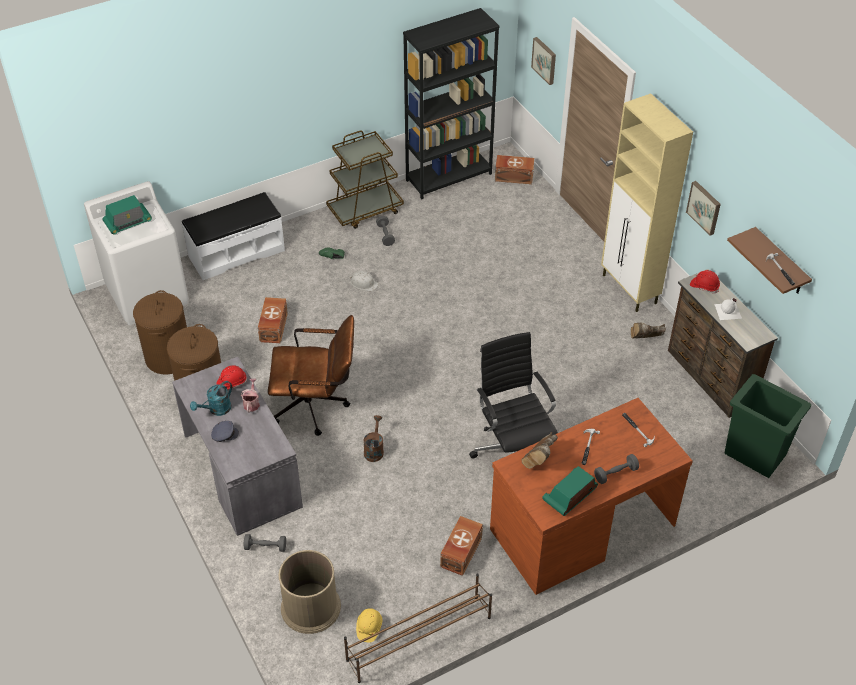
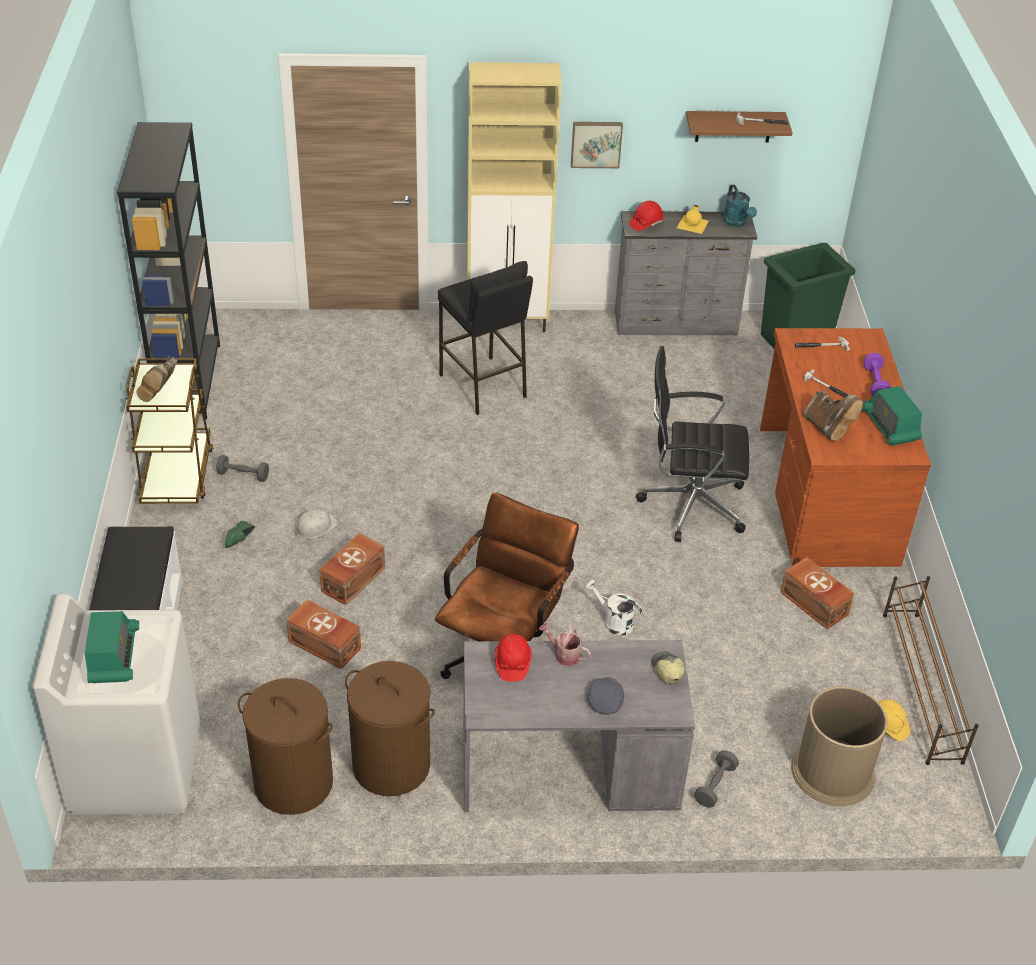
camera: 65 degrees left, 5 degrees down
turquoise watering can [190,381,232,416] -> turquoise watering can moved to [723,185,757,227]
brown watering can [363,415,384,462] -> white watering can [585,580,642,636]
brown storage box [495,155,534,184] -> brown storage box moved to [319,533,385,605]
picture [531,37,556,85] -> none
grey dumbbell [594,454,639,484] -> purple dumbbell [863,353,891,397]
brown boot [631,323,666,338] -> brown boot moved to [137,355,177,402]
brown dresser [668,269,778,418] -> grey dresser [615,211,757,336]
white bottle [714,298,742,320] -> yellow bottle [677,205,709,234]
none -> black stool [438,261,533,415]
none -> cap [651,651,684,684]

